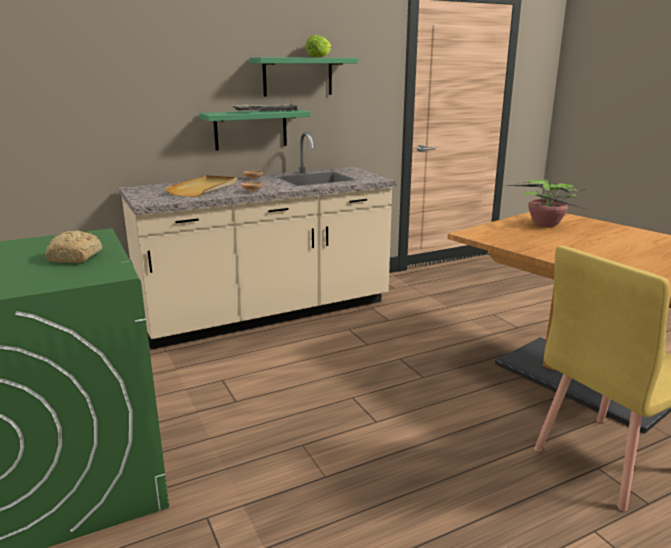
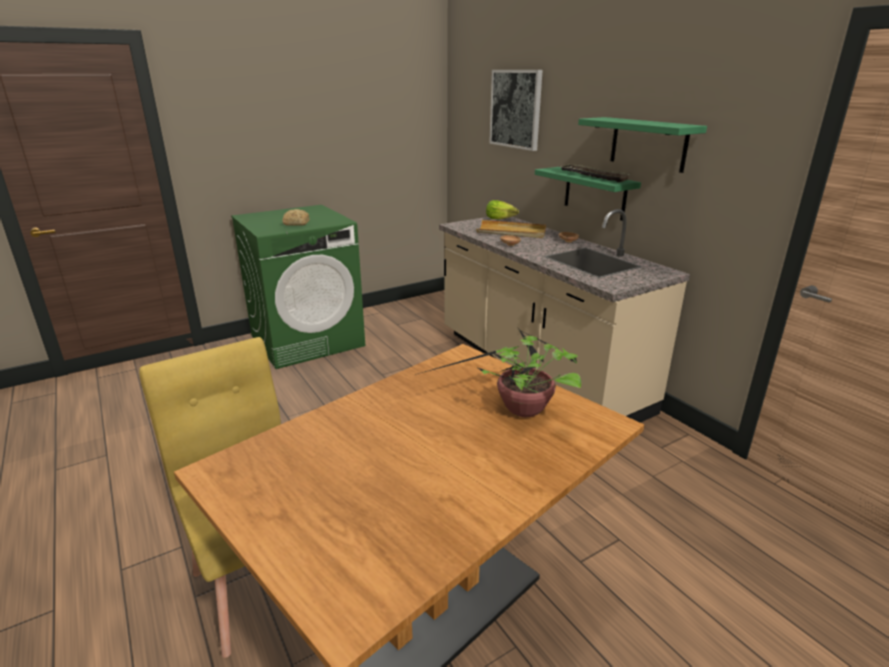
camera: 85 degrees right, 5 degrees up
lettuce [305,35,332,57] -> lettuce moved to [486,200,519,219]
none -> picture [489,70,543,151]

